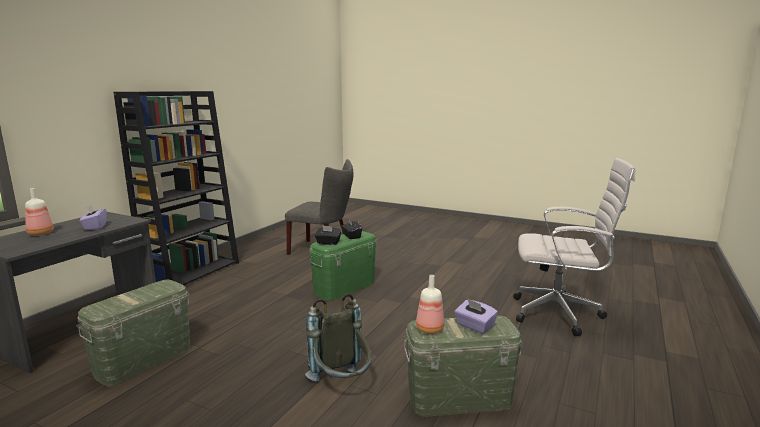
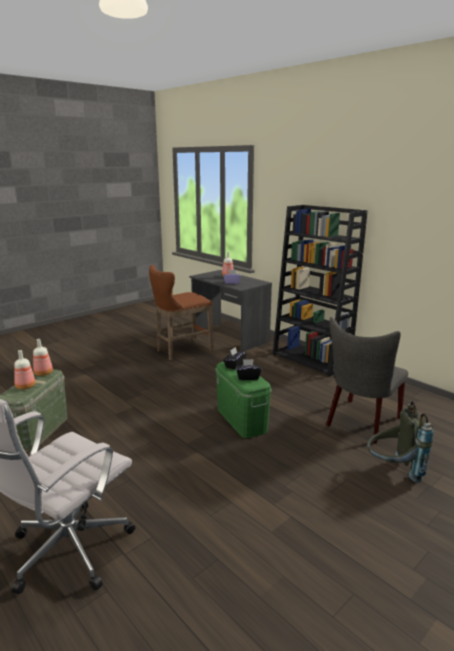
camera: 110 degrees right, 5 degrees up
green storage box [76,280,190,387] -> brown stool [149,265,214,360]
grey backpack [305,294,372,382] -> grey backpack moved to [367,401,434,482]
purple tissue box [455,299,498,334] -> bottle [14,350,35,389]

